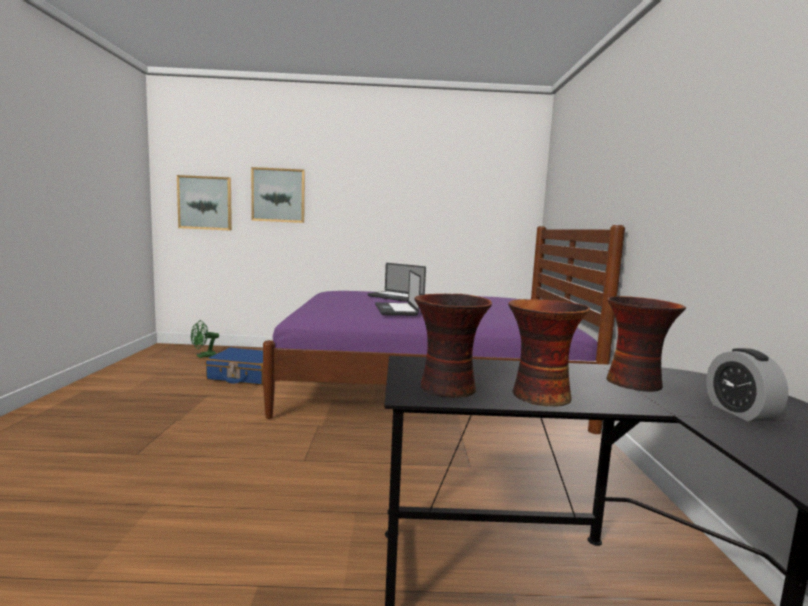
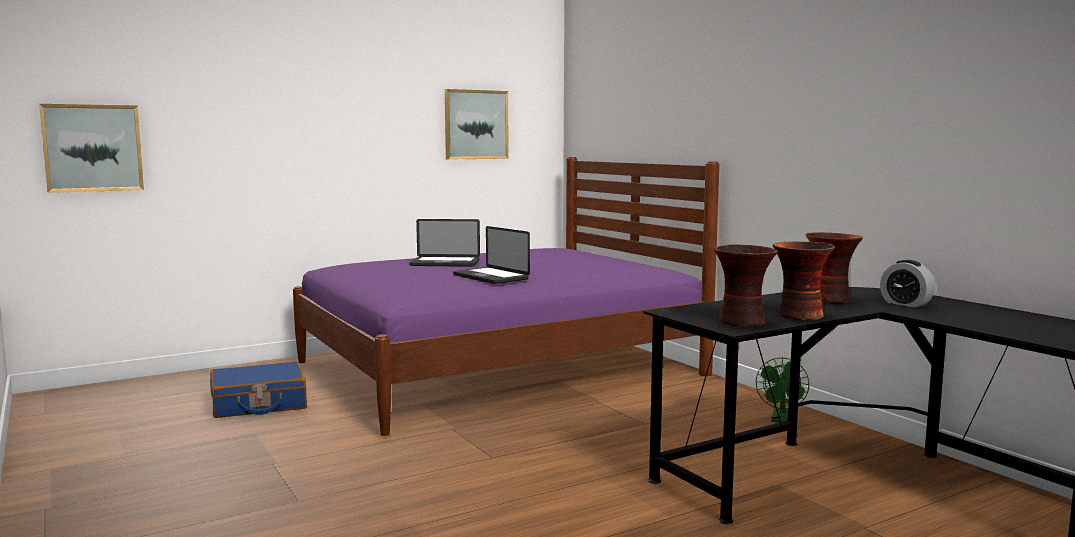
camera: 30 degrees left, 0 degrees up
green fan [191,320,219,358] -> green fan moved to [756,357,809,423]
picture [251,167,305,223] -> picture moved to [445,89,509,159]

